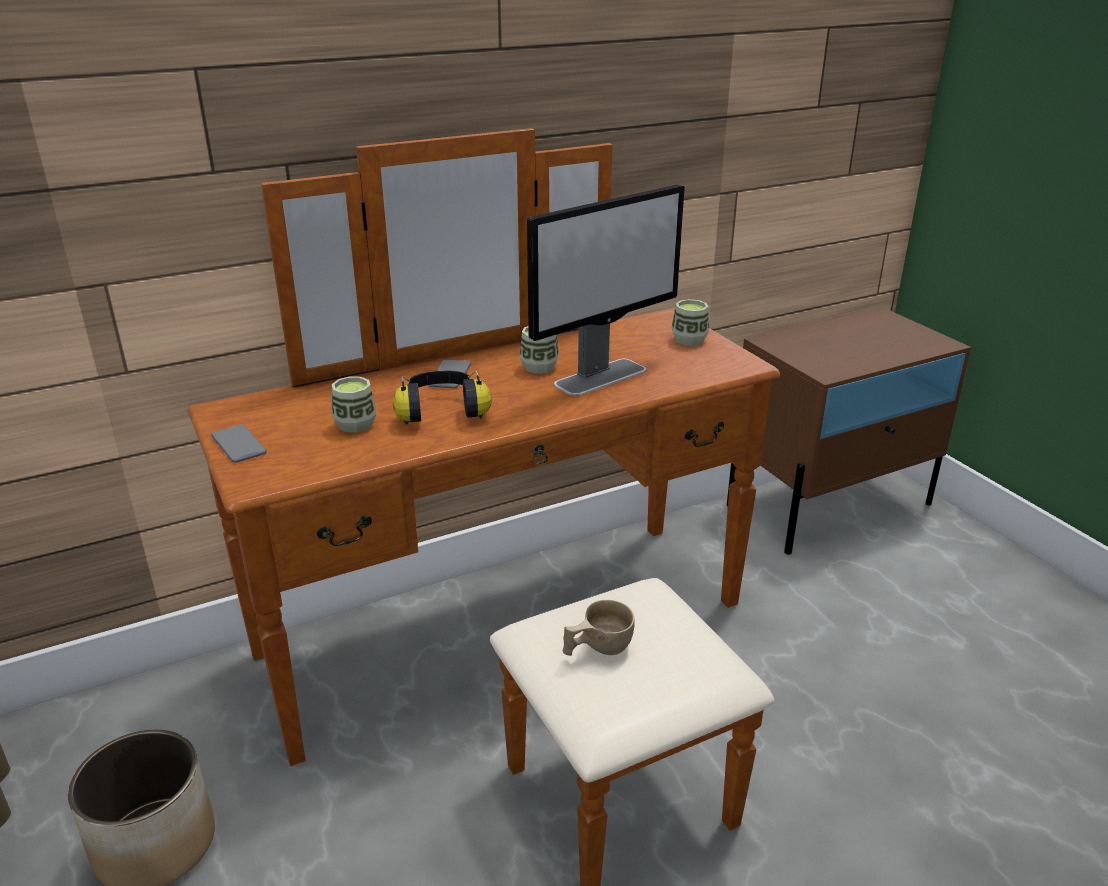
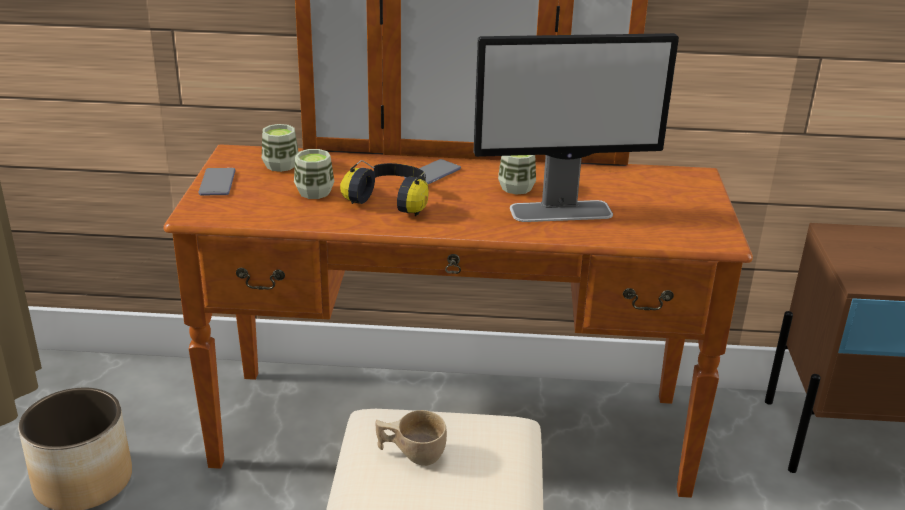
camera: 30 degrees right, 0 degrees up
cup [672,299,709,346] -> cup moved to [262,124,298,172]

